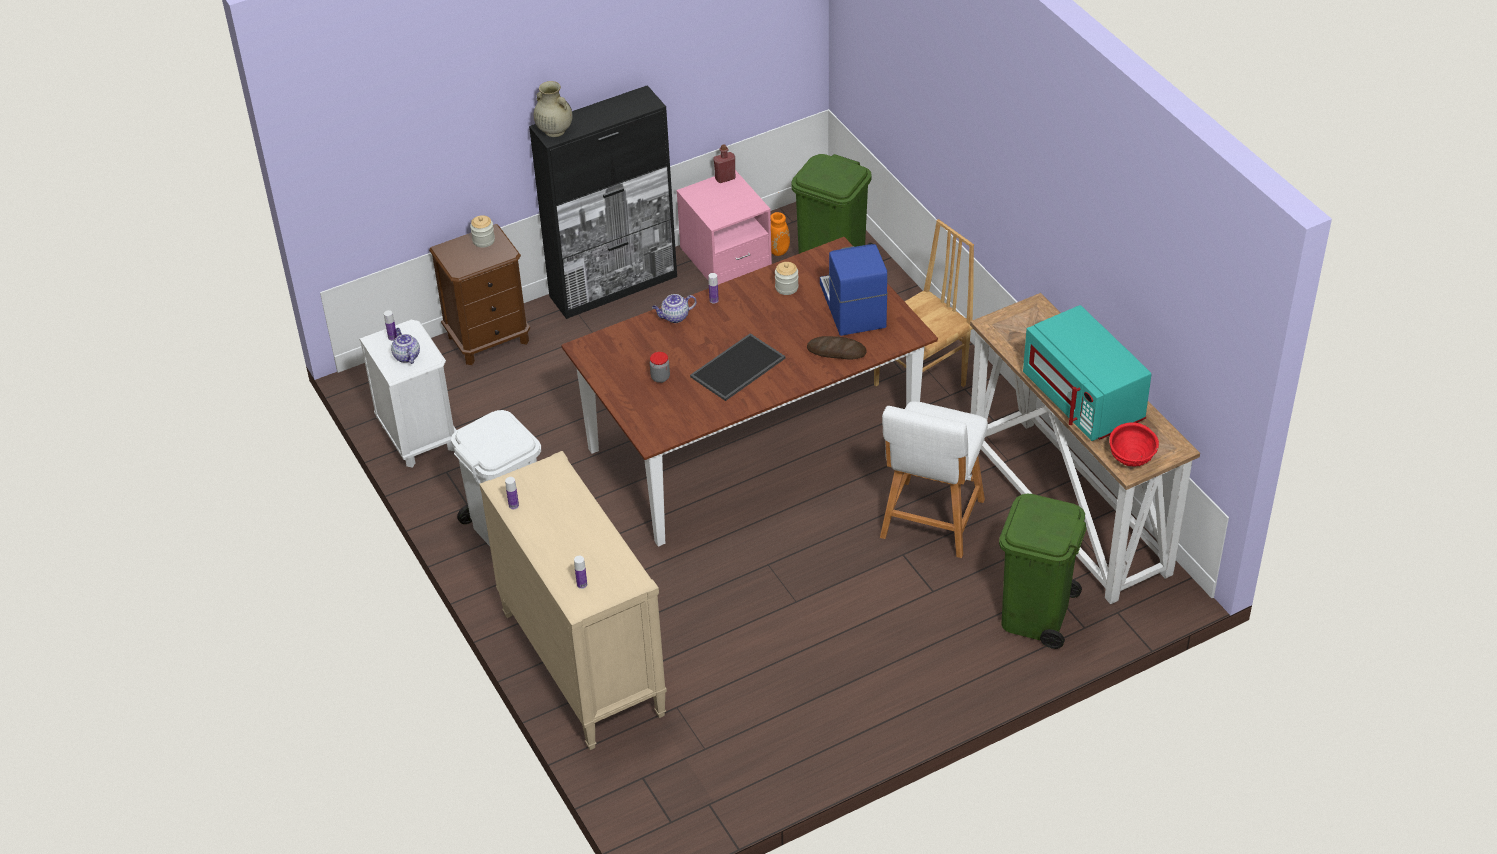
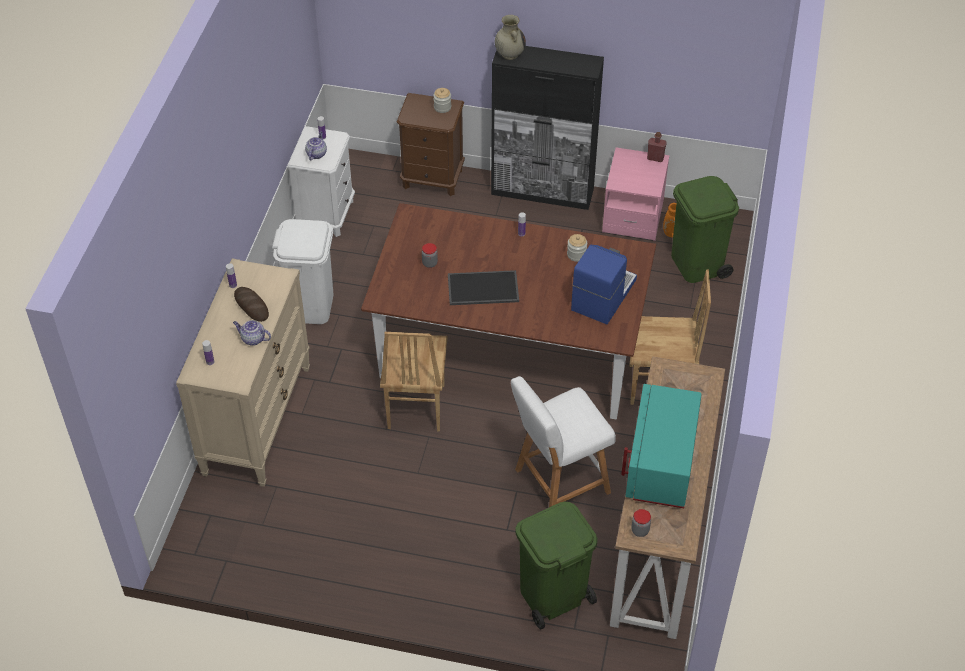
camera: 40 degrees right, 5 degrees up
teapot [652,294,697,323] -> teapot moved to [233,320,271,346]
bread [807,336,867,360] -> bread moved to [234,287,269,322]
red bowl [1109,422,1159,467] -> jar [631,509,651,537]
none -> brown chair [380,332,447,432]

